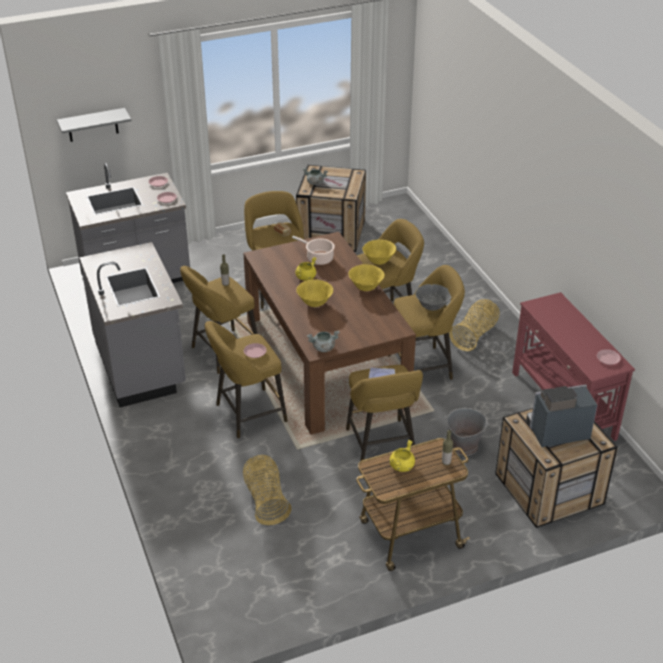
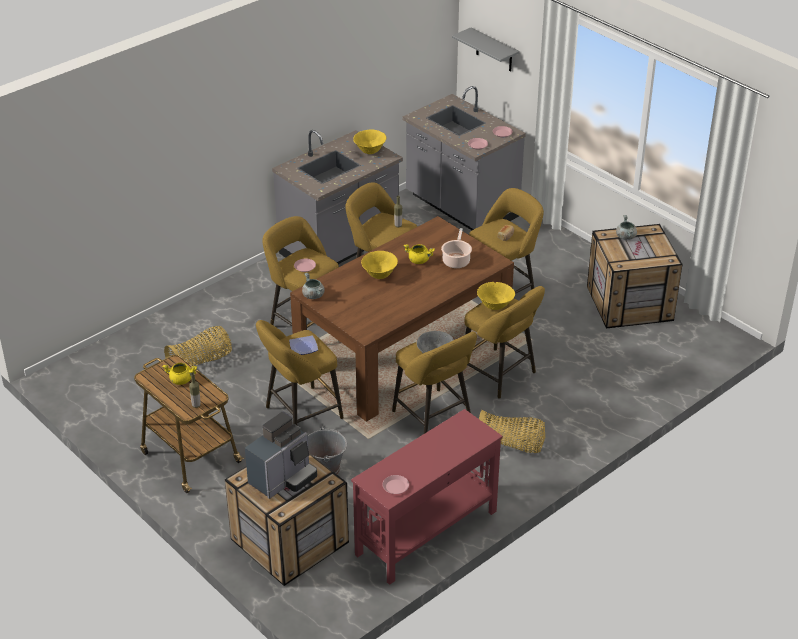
camera: 70 degrees right, 0 degrees up
yellow bowl [348,264,385,291] -> yellow bowl moved to [354,130,386,154]
coffee machine [526,384,597,447] -> coffee machine turned 75 degrees clockwise [245,412,317,499]

